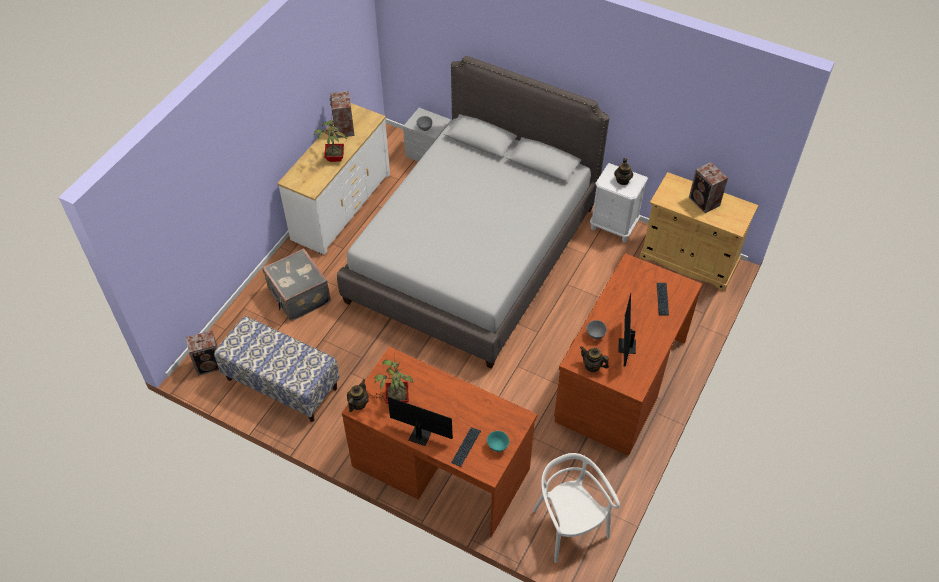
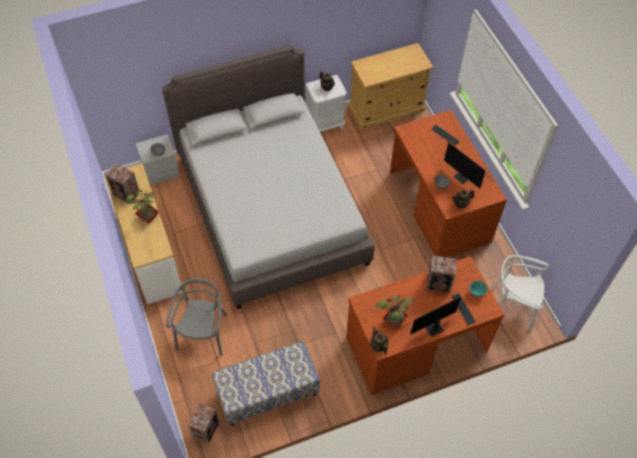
camera: 50 degrees left, 5 degrees up
grey suitcase [263,248,331,321] -> grey chair [166,278,227,356]
speaker [689,162,728,213] -> speaker moved to [426,256,457,293]

